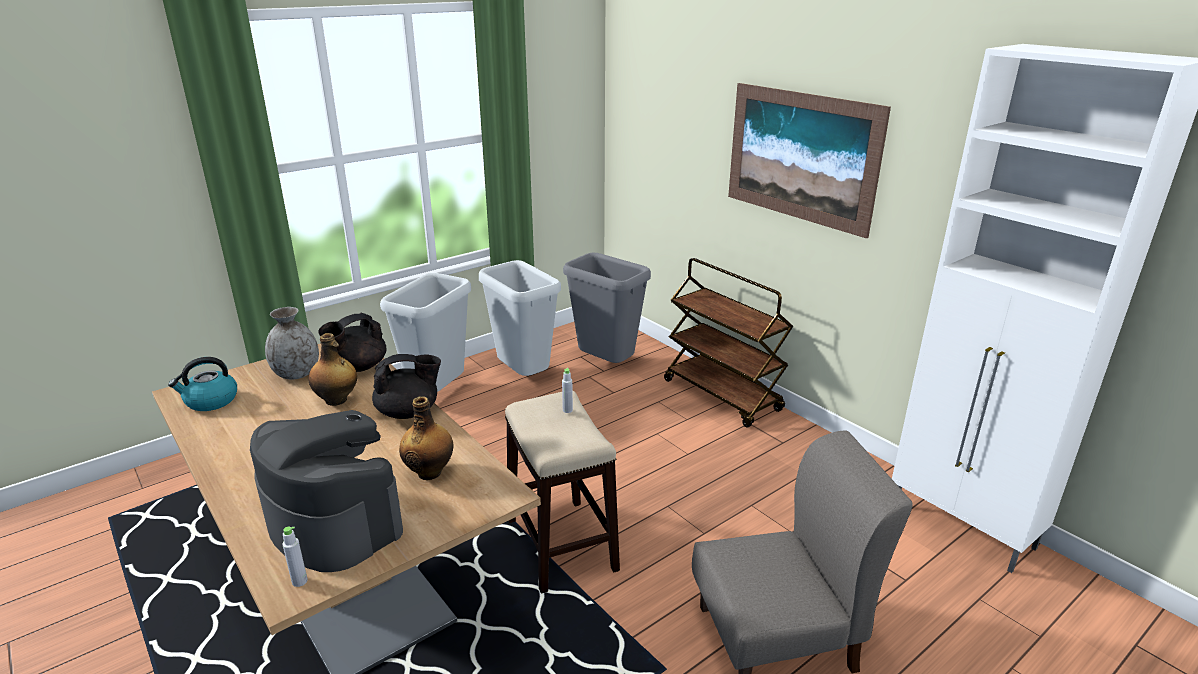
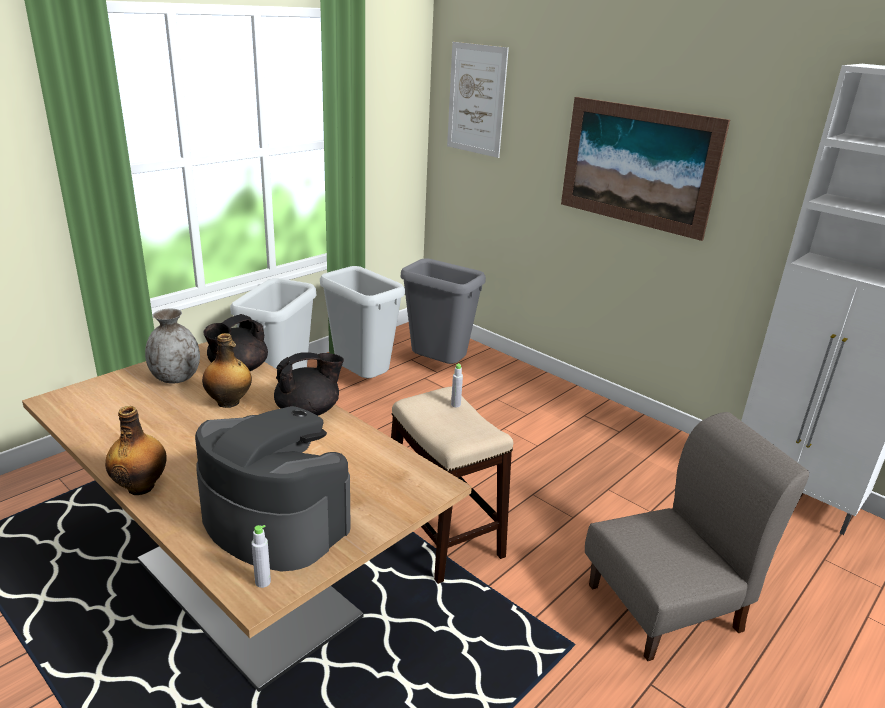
camera: 10 degrees left, 0 degrees up
kettle [168,357,237,411] -> none
bottle [399,396,453,480] -> bottle moved to [105,406,167,495]
brown cart [664,258,793,427] -> none
none -> picture [447,42,509,158]

